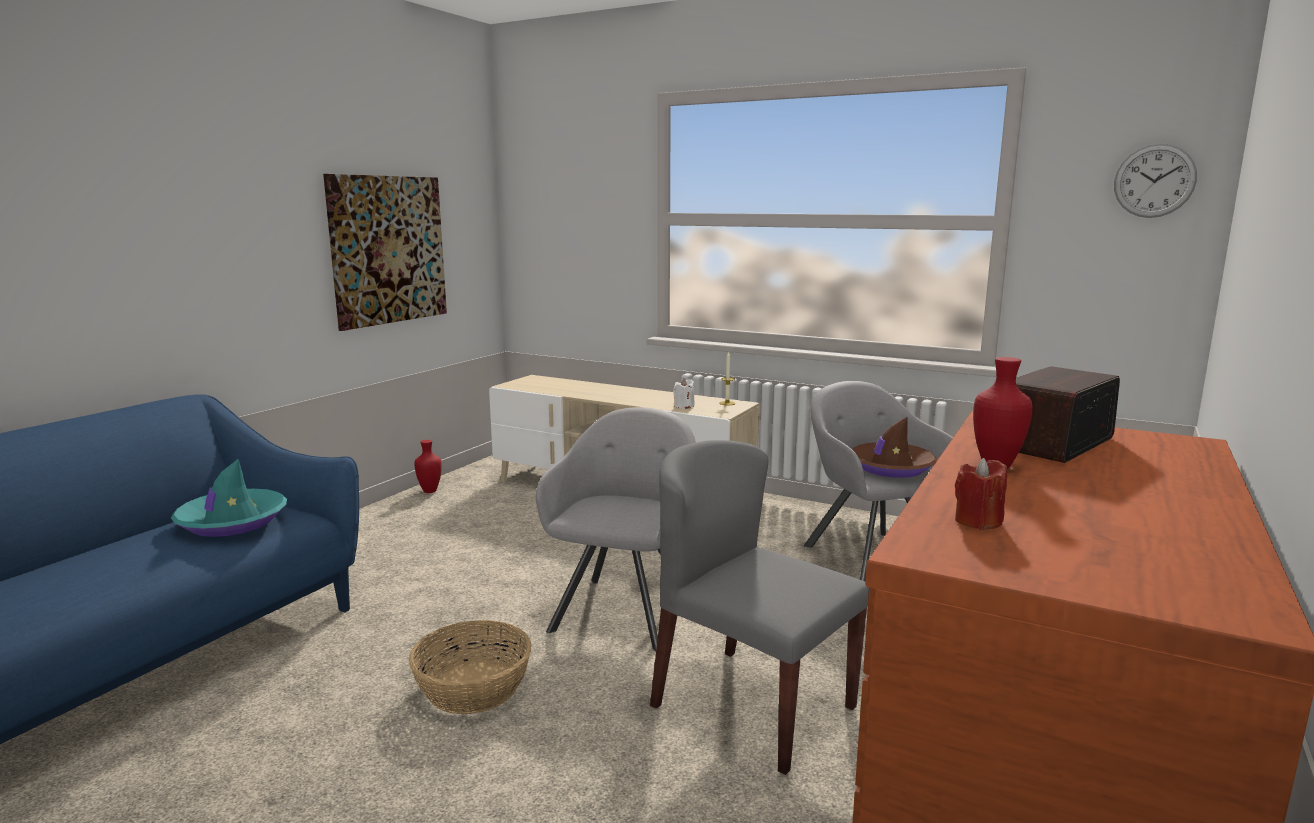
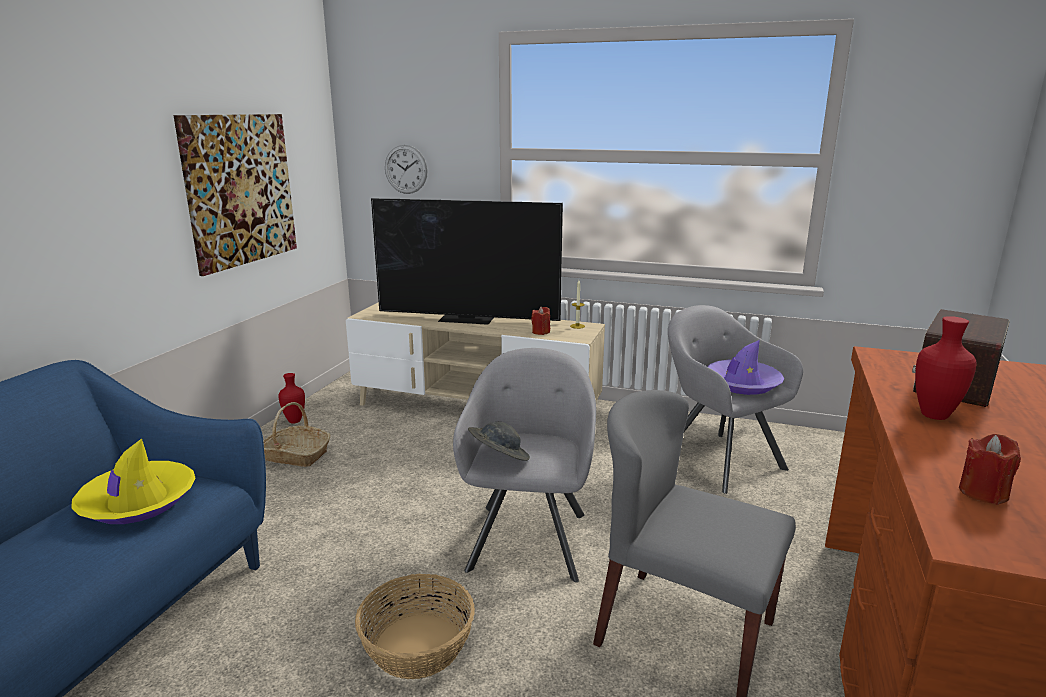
camera: 10 degrees left, 5 degrees up
turquoise hat [171,459,287,537] -> yellow hat [71,438,196,524]
white candle [673,378,695,409] -> red candle [531,307,550,335]
brown hat [852,417,937,478] -> purple hat [707,340,784,395]
wall clock [1114,144,1197,218] -> wall clock moved to [385,145,428,194]
none -> basket [263,402,330,467]
none -> television [371,198,563,325]
none -> grey hat [468,422,530,461]

